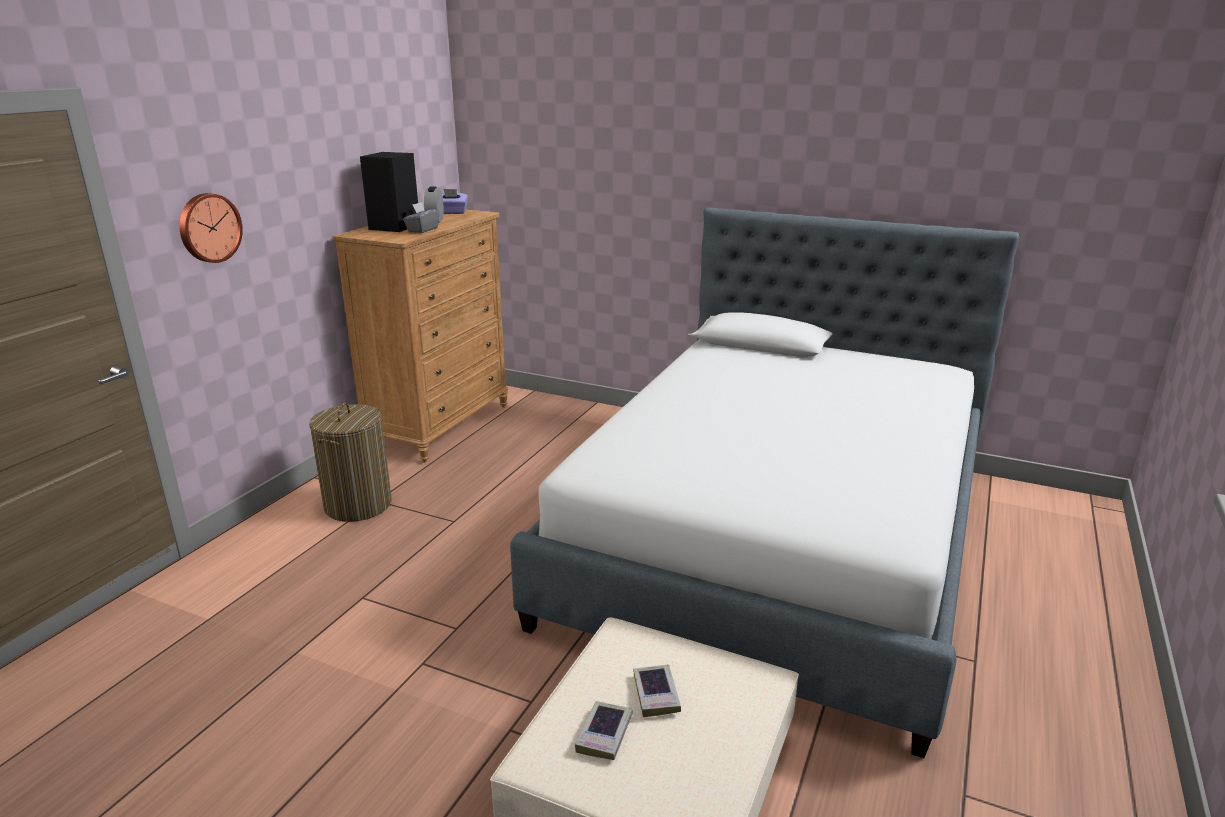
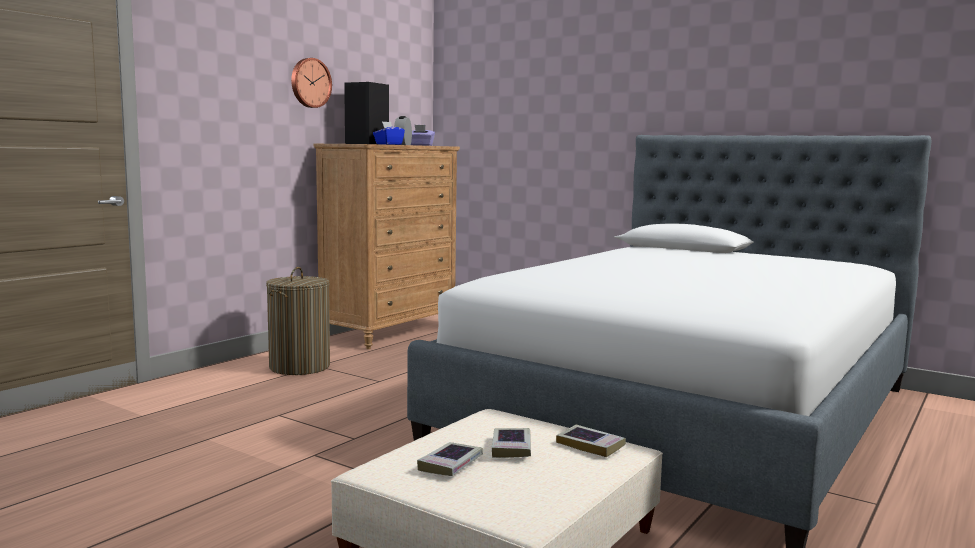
camera: 10 degrees right, 15 degrees down
wall clock [179,193,243,263] -> wall clock moved to [291,58,332,108]
grey tissue box [403,202,439,233] -> blue tissue box [373,121,405,145]
none -> book [556,425,626,457]

